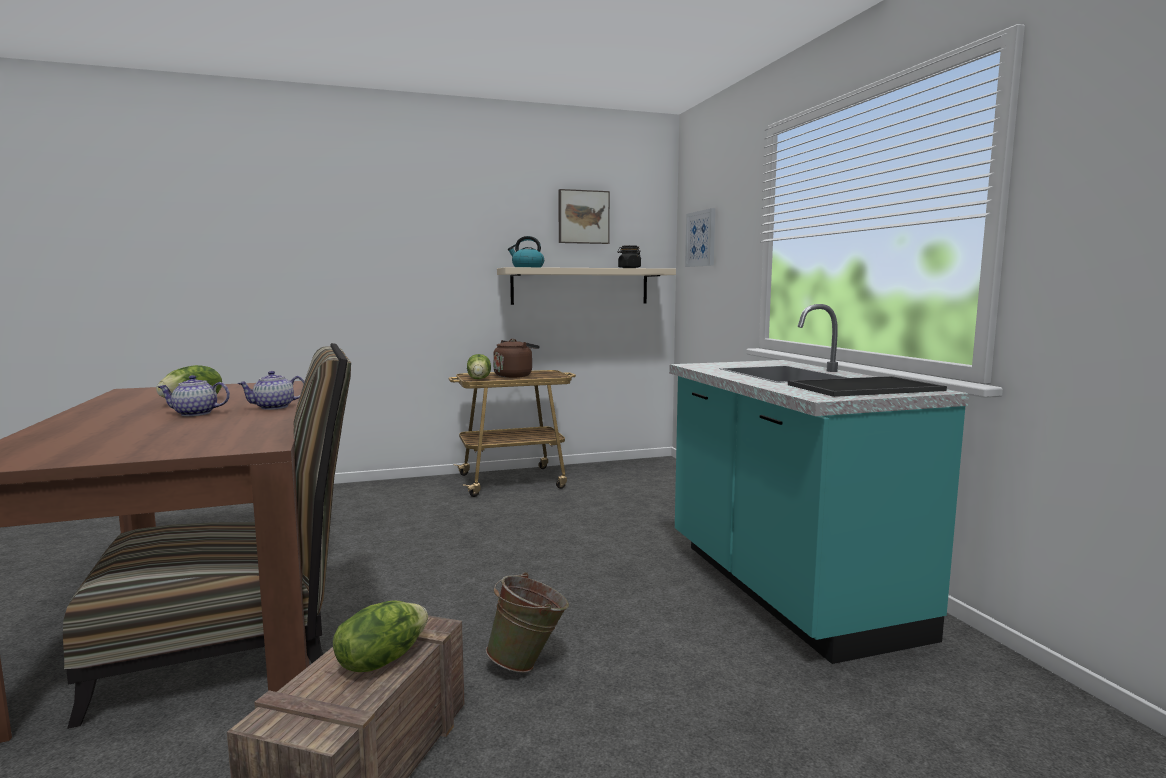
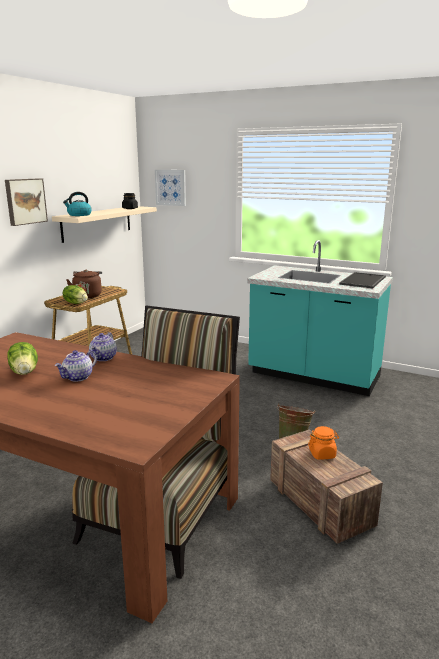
camera: 45 degrees left, 10 degrees up
lettuce [333,600,428,672] -> orange jar [308,426,339,459]
picture [558,189,610,244] -> picture moved to [5,178,48,226]

